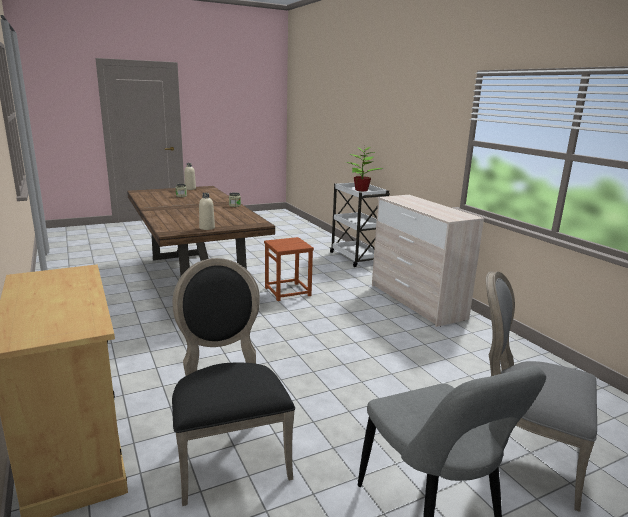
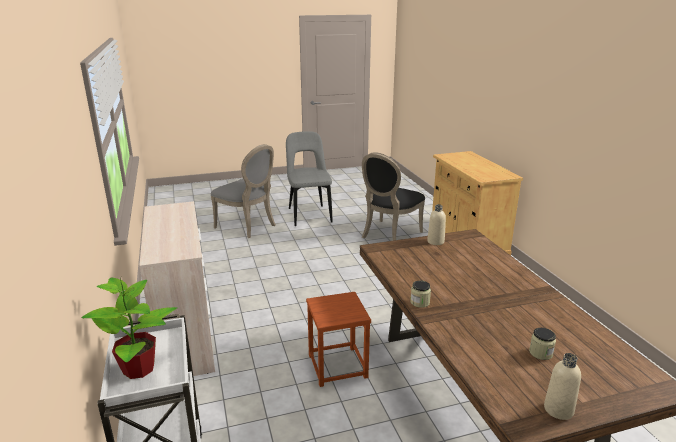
camera: 170 degrees left, 5 degrees up
black chair [172,258,295,506] -> black chair turned 45 degrees clockwise [362,152,425,241]

